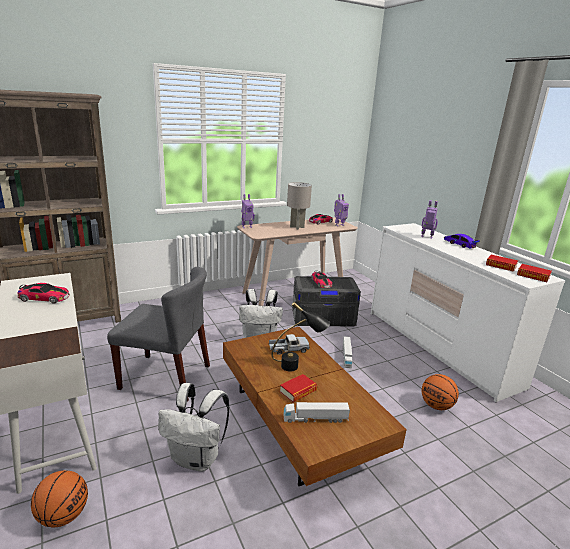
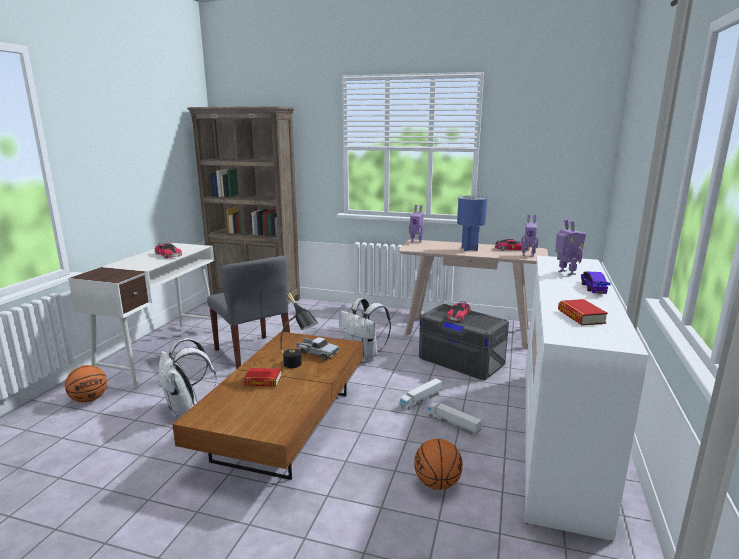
camera: 45 degrees right, 5 degrees down
toy truck [284,402,350,423] -> toy truck moved to [427,402,482,436]
grey table lamp [287,182,312,229] -> blue table lamp [457,196,487,251]
book [517,264,552,282] -> none

